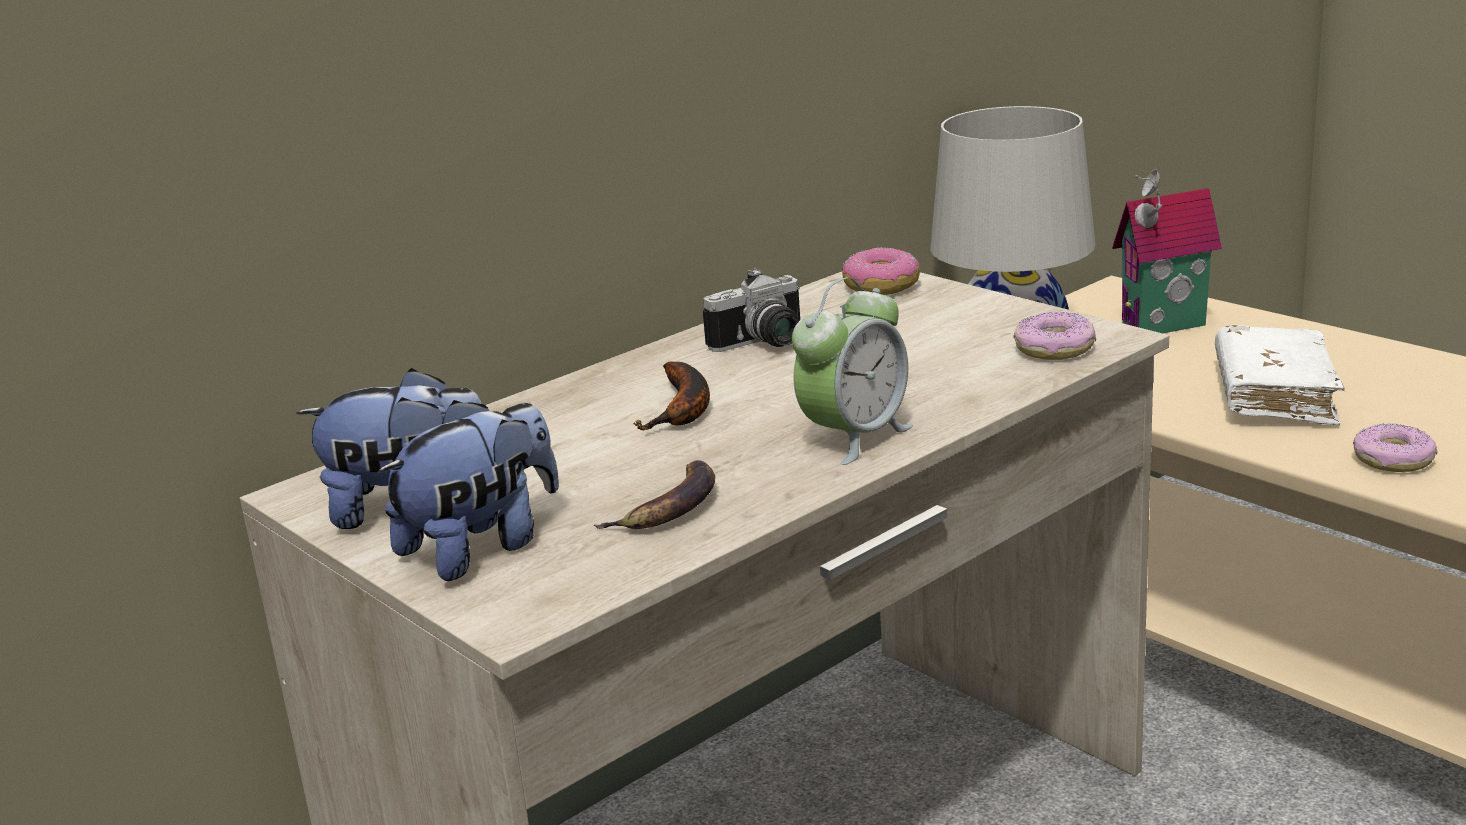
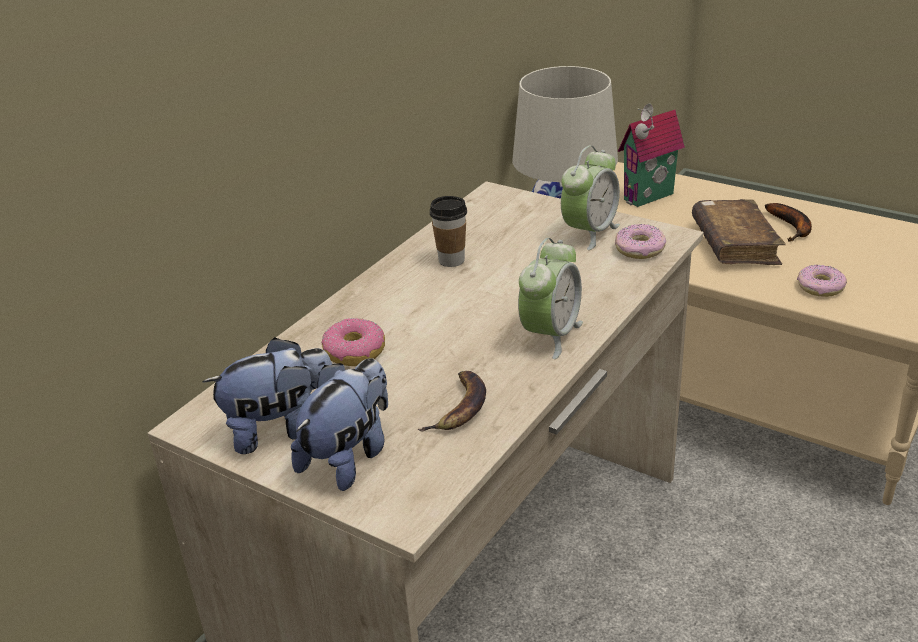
camera: 15 degrees left, 10 degrees up
banana [634,362,710,431] -> banana moved to [765,203,812,242]
camera [703,268,800,352] -> cup [430,196,467,267]
donut [842,247,920,295] -> donut moved to [322,318,385,366]
white book [1215,325,1345,425] -> brown book [692,199,786,265]
none -> alarm clock [561,146,620,250]

